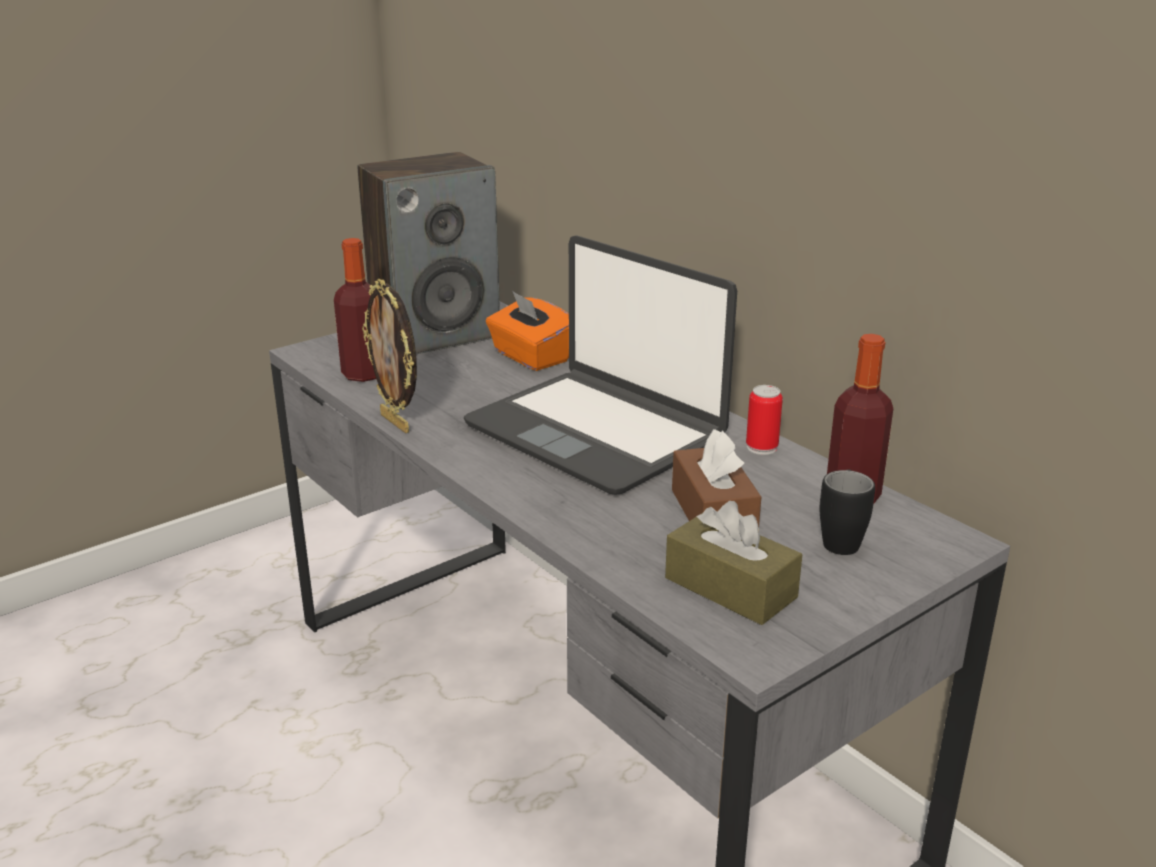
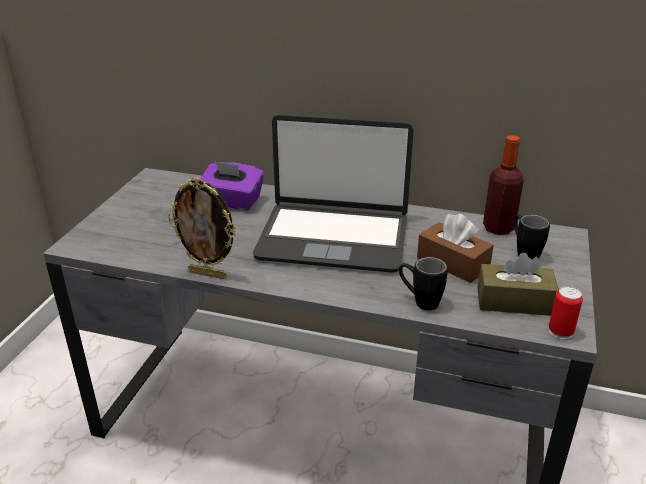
camera: 35 degrees left, 5 degrees up
bottle [334,238,376,382] -> none
speaker [358,152,500,354] -> none
orange tissue box [486,291,569,371] -> purple tissue box [201,161,264,210]
can [746,385,783,455] -> can moved to [549,286,583,339]
none -> black mug [399,257,448,310]

